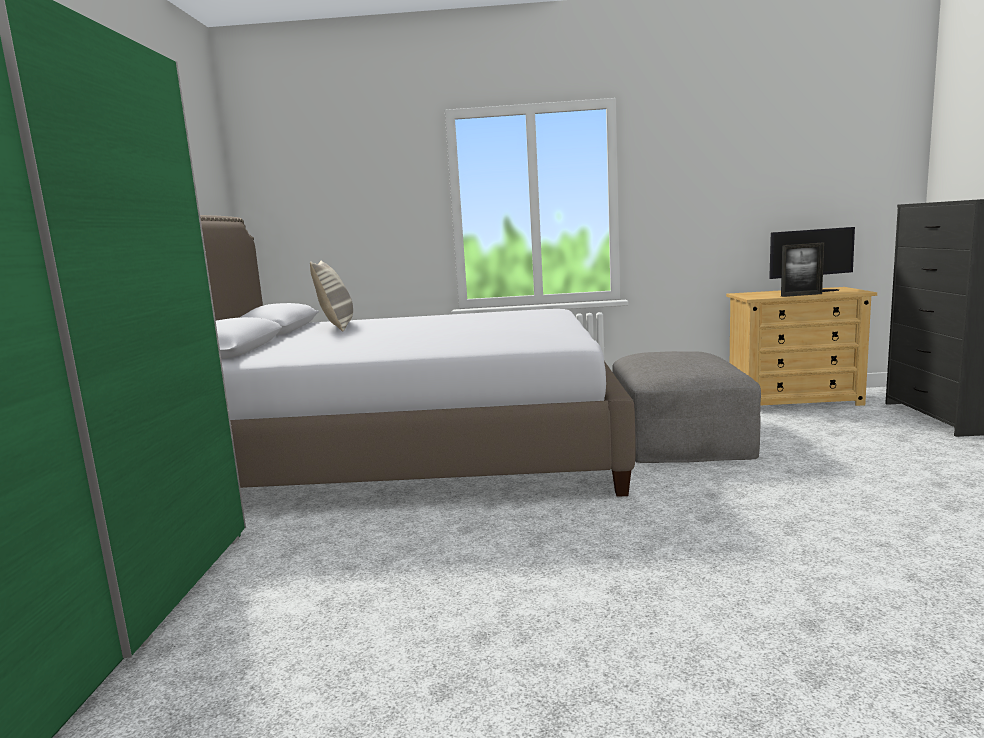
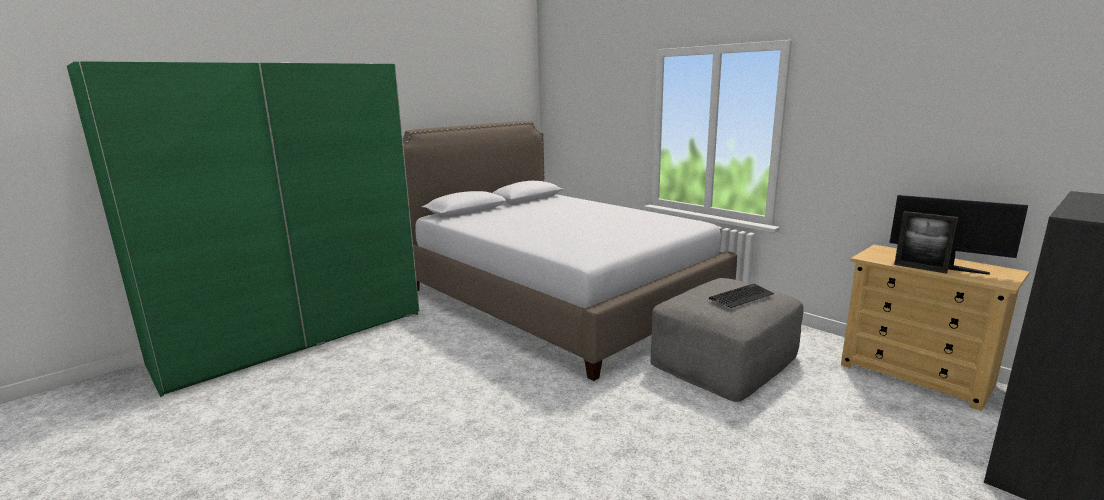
camera: 45 degrees right, 5 degrees up
pillow [310,261,353,331] -> none
none -> keyboard [709,284,774,308]

